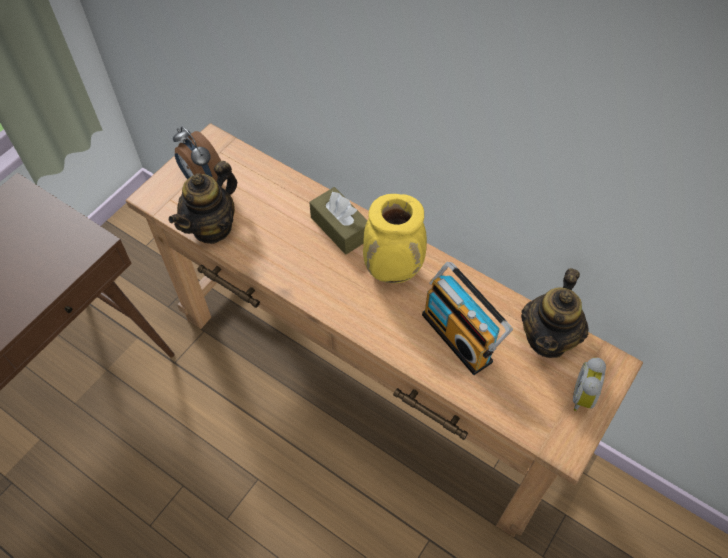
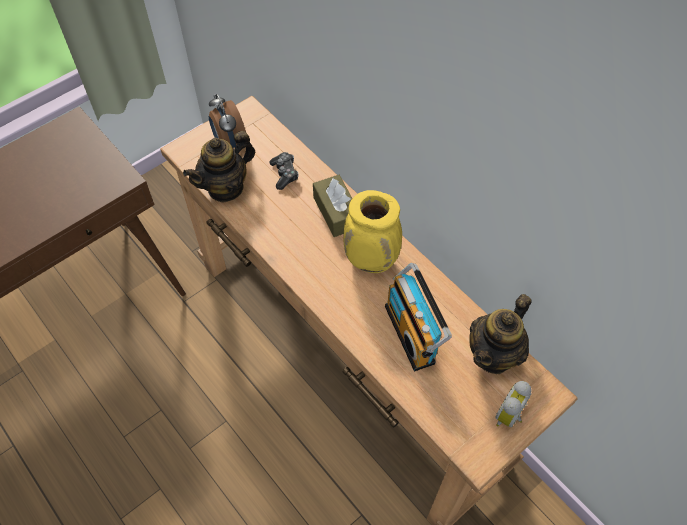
camera: 15 degrees right, 0 degrees up
none -> game controller [270,152,299,190]

